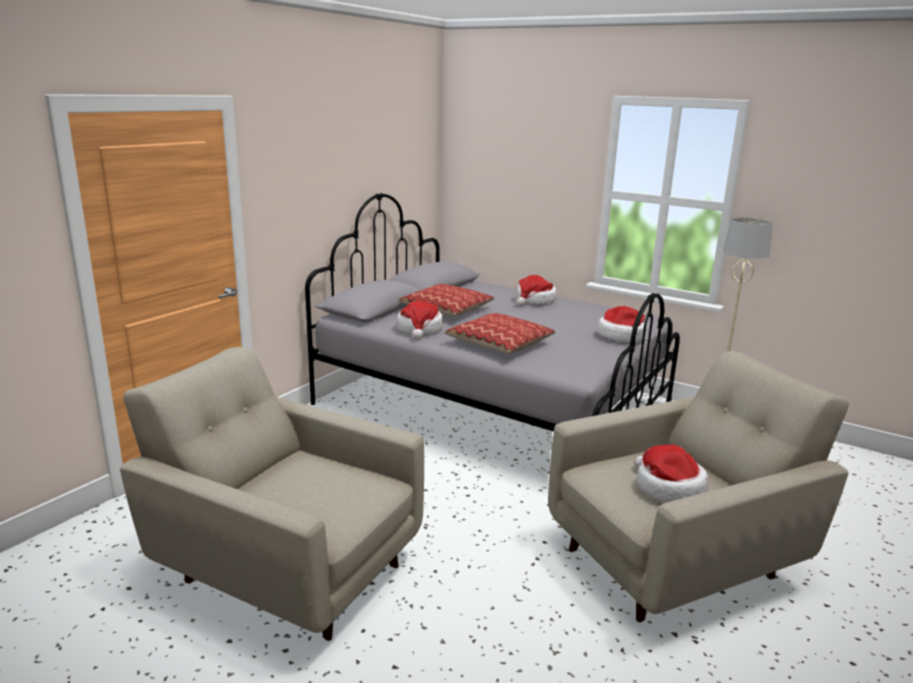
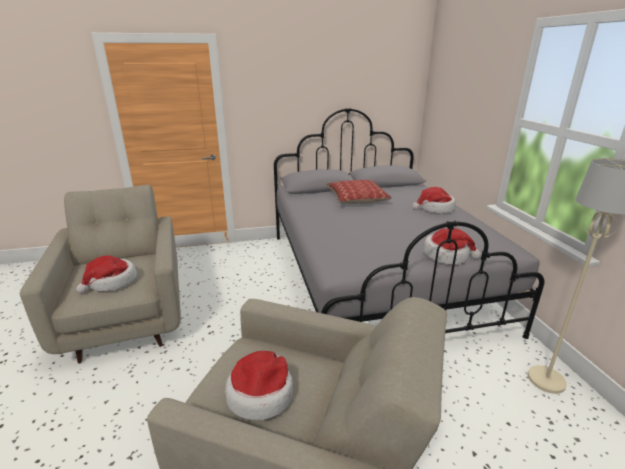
camera: 45 degrees right, 5 degrees up
hat [396,300,443,340] -> hat moved to [76,255,137,294]
pillow [444,313,556,354] -> none

